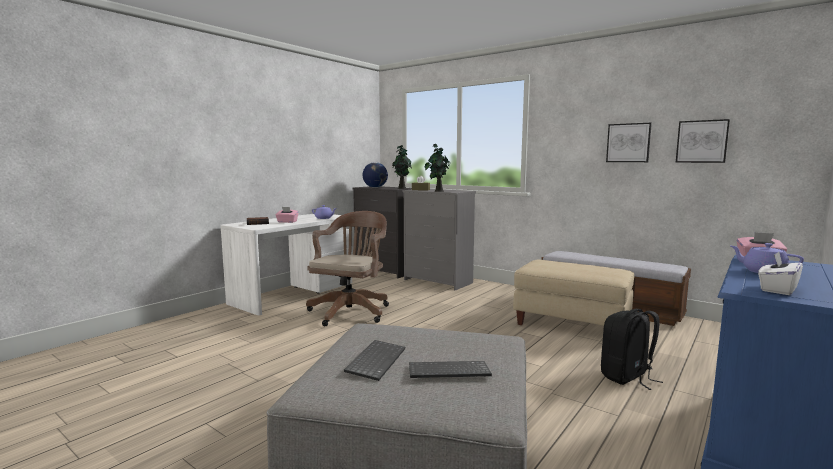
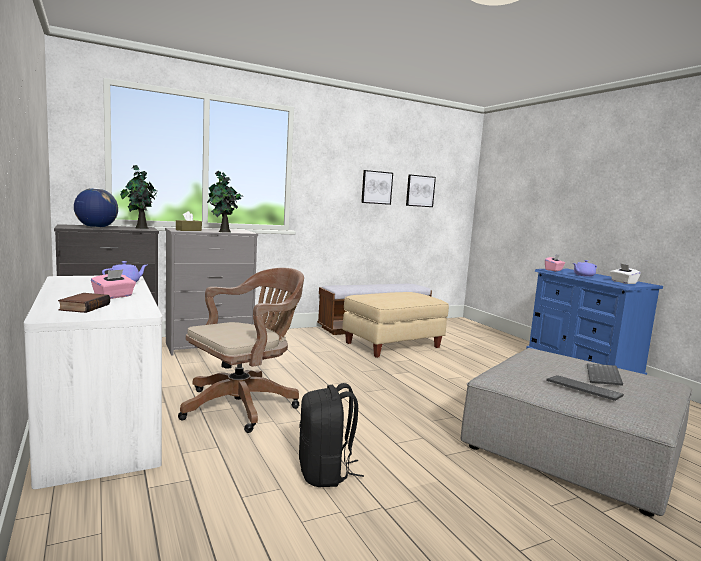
camera: 65 degrees left, 0 degrees up
brown office chair [306,211,389,326] -> brown office chair turned 90 degrees clockwise [178,268,304,433]
black backpack [601,309,663,390] -> black backpack moved to [299,383,364,487]

